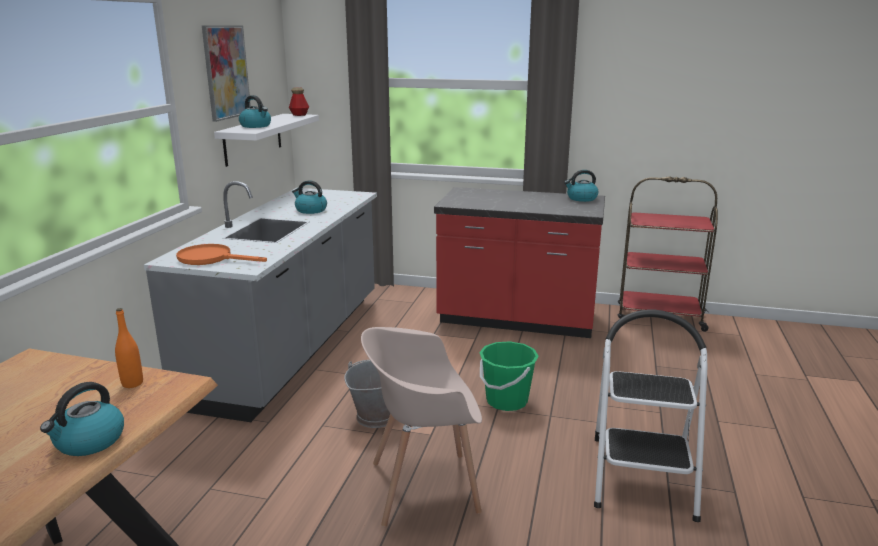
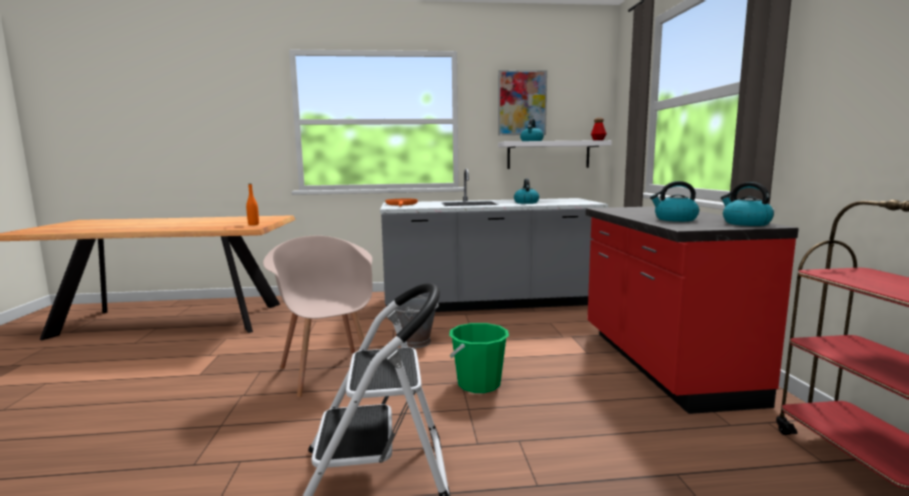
camera: 70 degrees right, 10 degrees down
kettle [40,382,124,456] -> kettle moved to [650,181,699,222]

